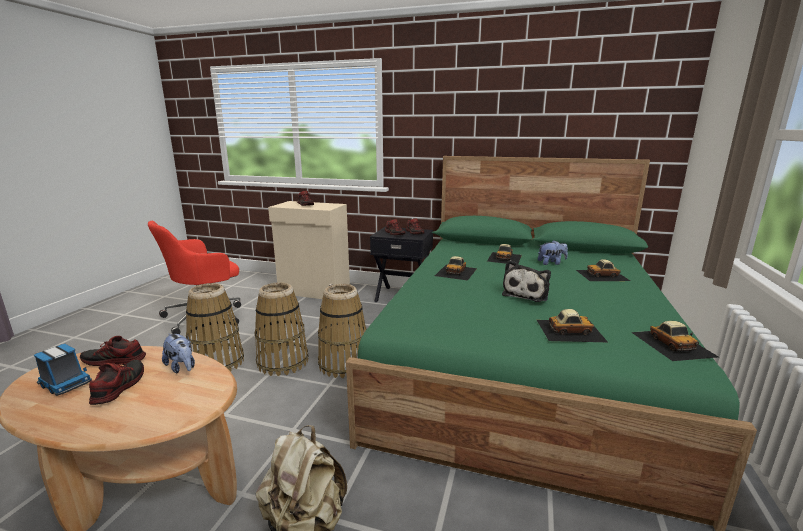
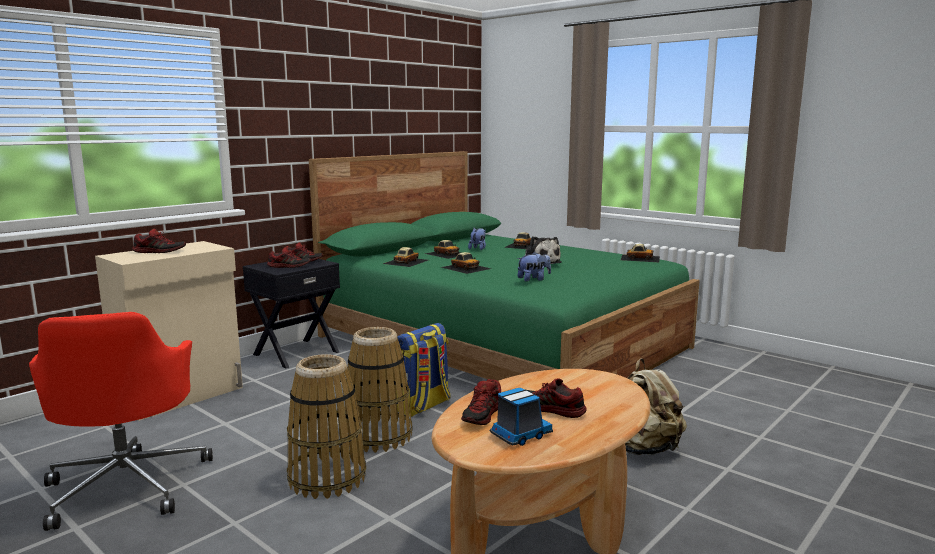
camera: 65 degrees left, 5 degrees down
plush toy [162,333,195,374] -> plush toy moved to [517,252,551,282]
basket [318,284,367,378] -> backpack [396,323,450,417]
toy car [537,309,608,342] -> toy car moved to [383,247,428,267]

